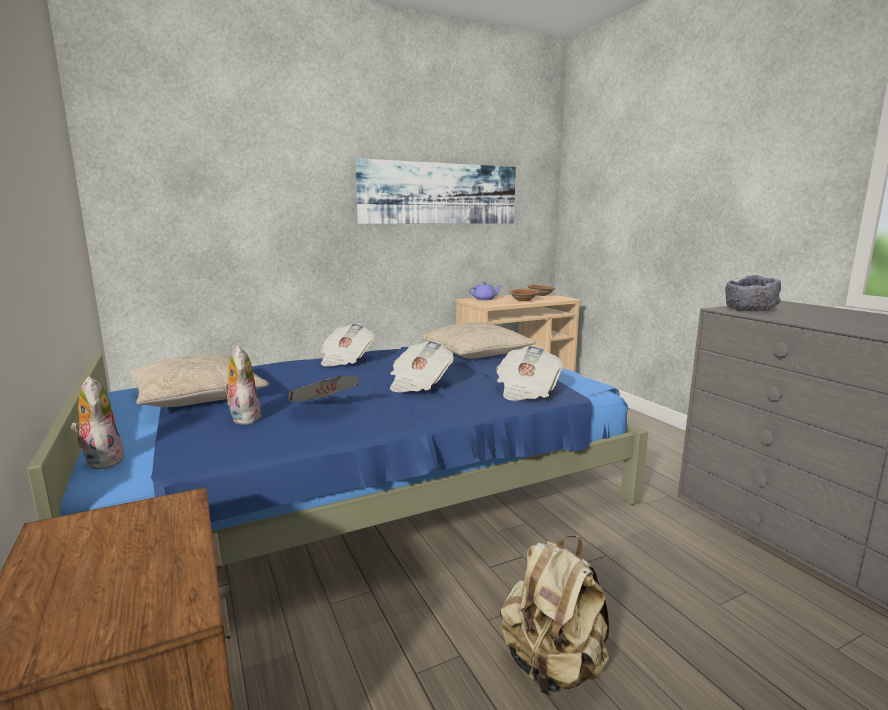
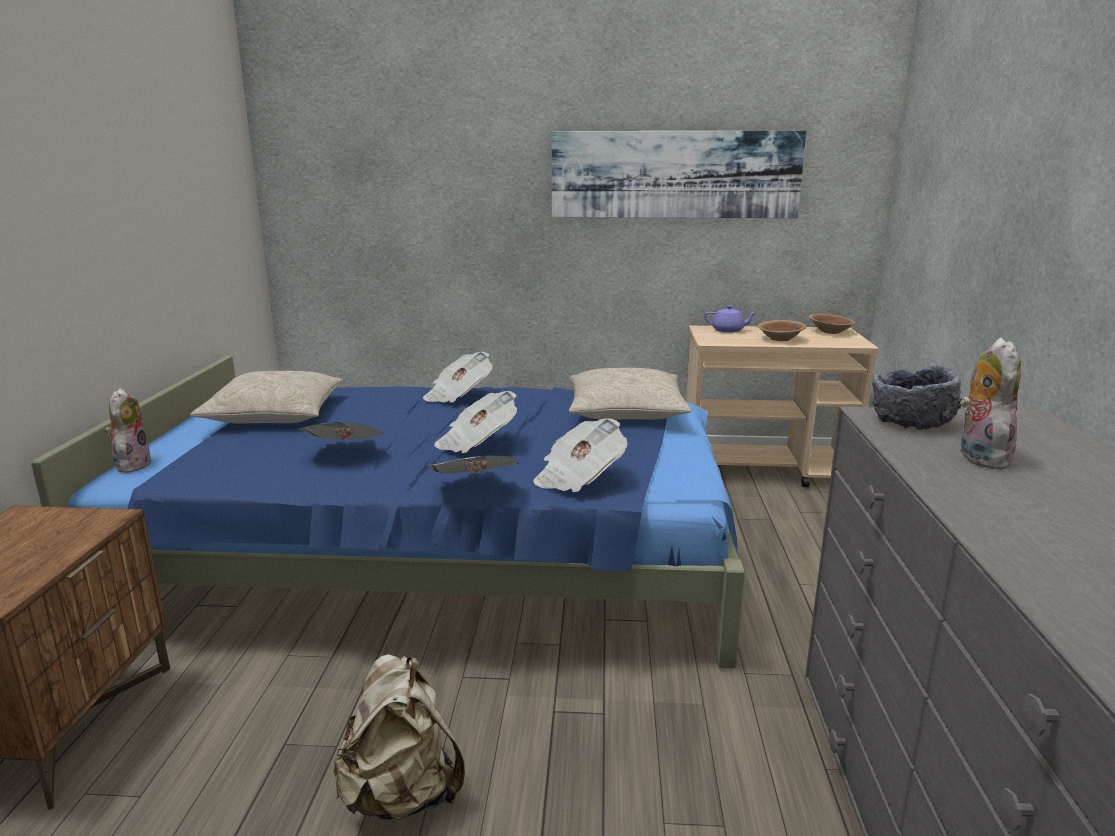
camera: 30 degrees right, 5 degrees up
plush toy [222,346,262,425] -> plush toy moved to [960,338,1021,470]
none -> newspaper [427,455,519,474]

